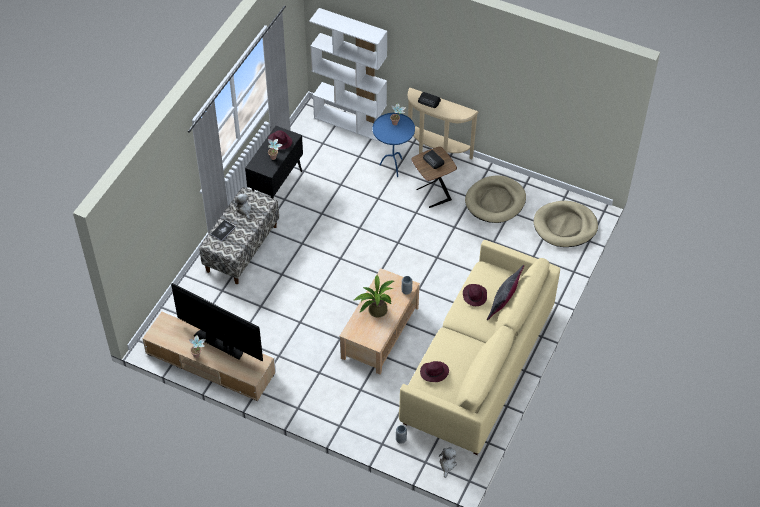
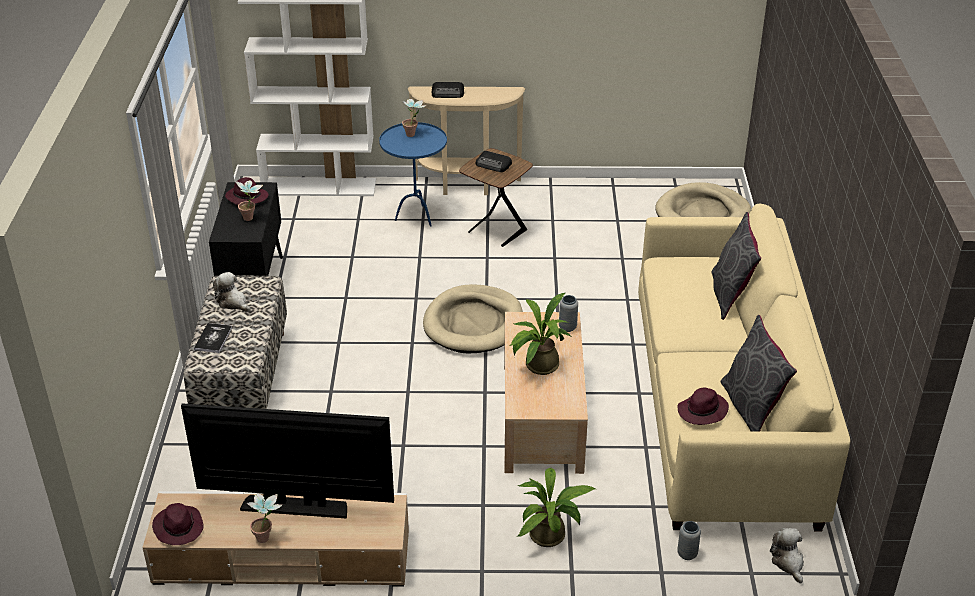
camera: 25 degrees left, 15 degrees down
purple hat [463,284,487,306] -> purple hat moved to [152,503,204,545]
beige dog bed [465,175,526,223] -> beige dog bed moved to [423,284,523,353]
none -> potted plant [517,468,595,547]
none -> grey pillow [720,315,797,431]

